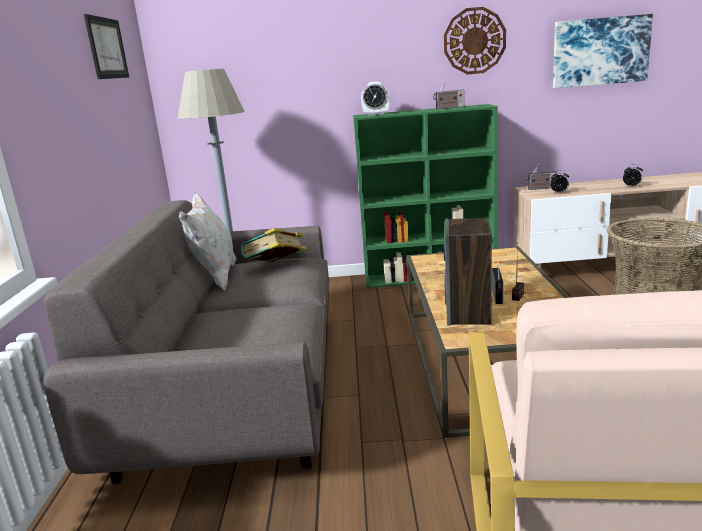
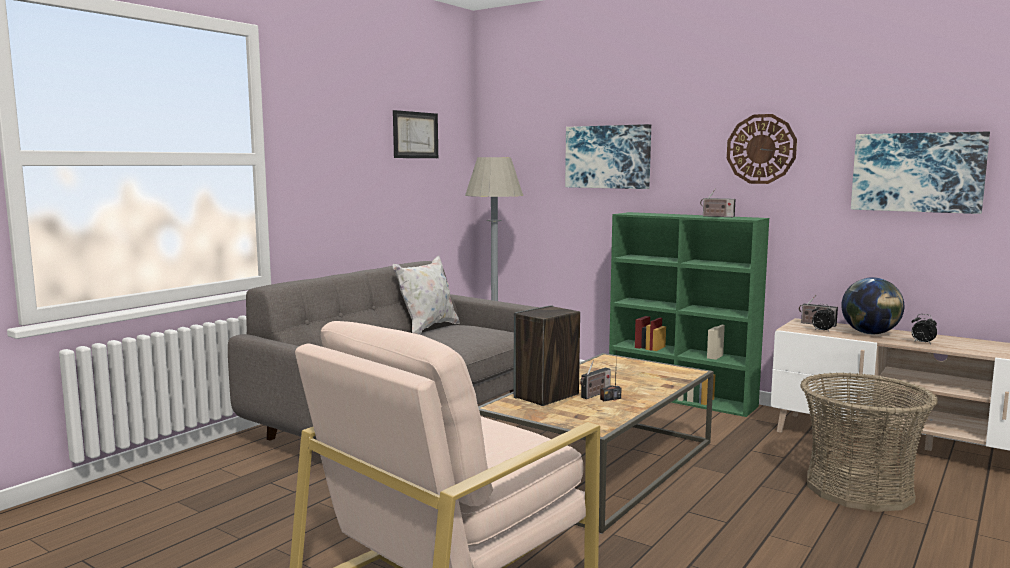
camera: 35 degrees right, 10 degrees down
book [241,228,307,262] -> none
alarm clock [361,82,389,115] -> none
none -> picture [565,124,651,189]
none -> globe [841,277,904,334]

